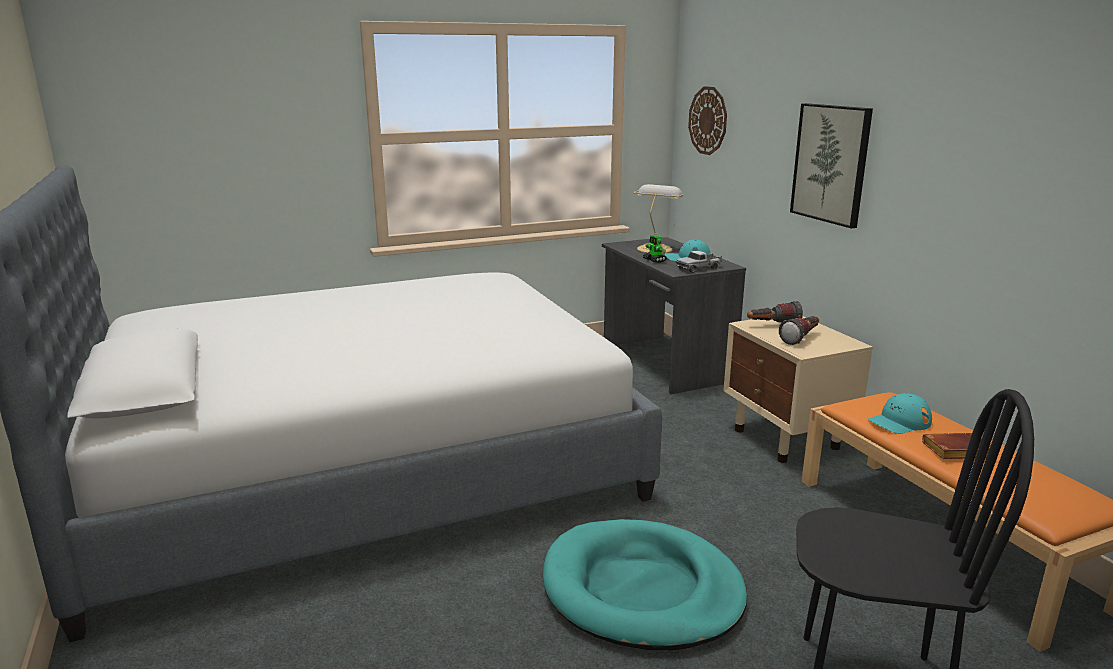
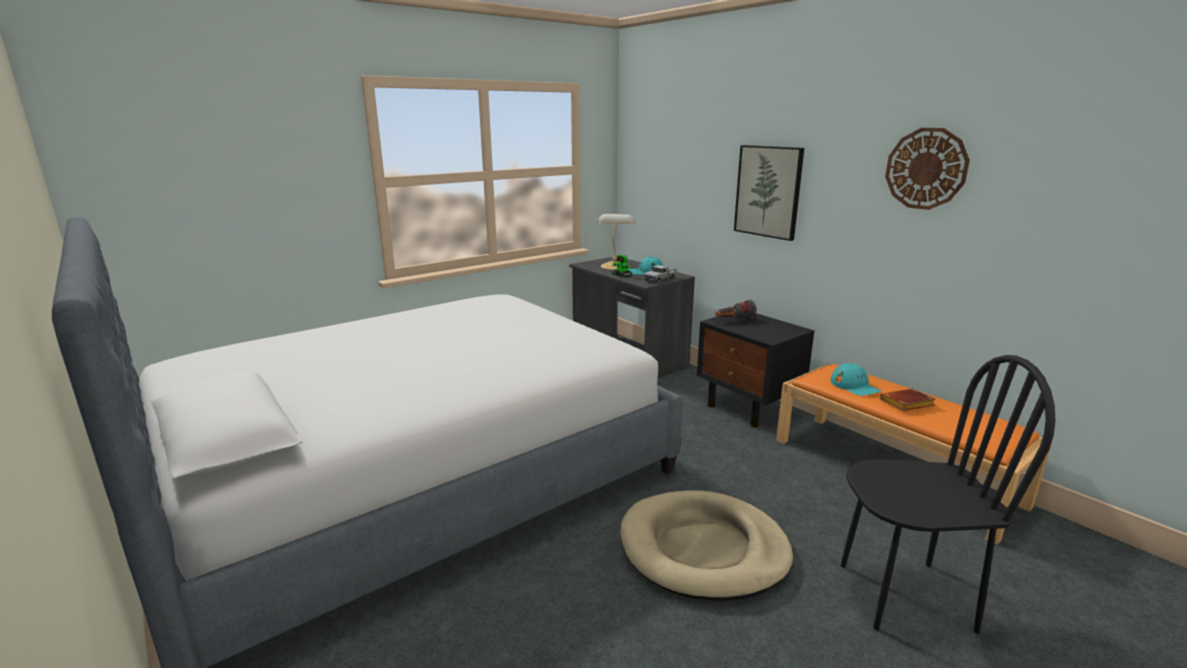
camera: 15 degrees left, 0 degrees up
turquoise dog bed [543,519,747,650] -> beige dog bed [620,491,793,600]
wall clock [688,86,727,155] -> wall clock moved to [885,128,970,210]
beige nightstand [723,317,873,463] -> black nightstand [697,313,815,428]
flashlight [779,316,819,345] -> none
turquoise cap [868,393,932,434] -> turquoise cap turned 75 degrees counterclockwise [831,363,881,396]

